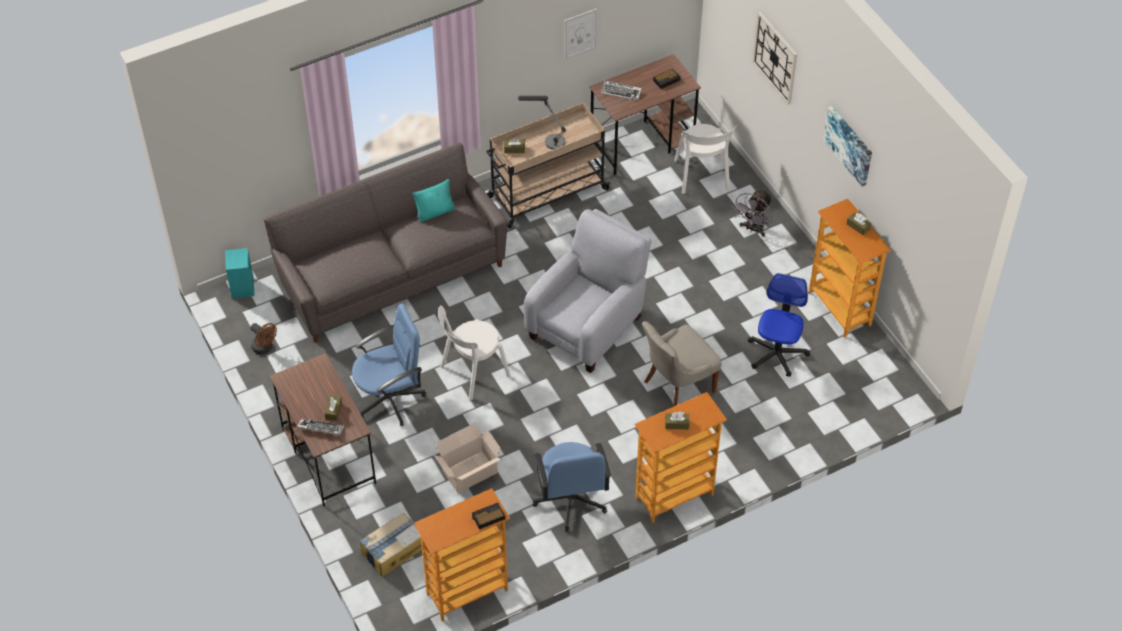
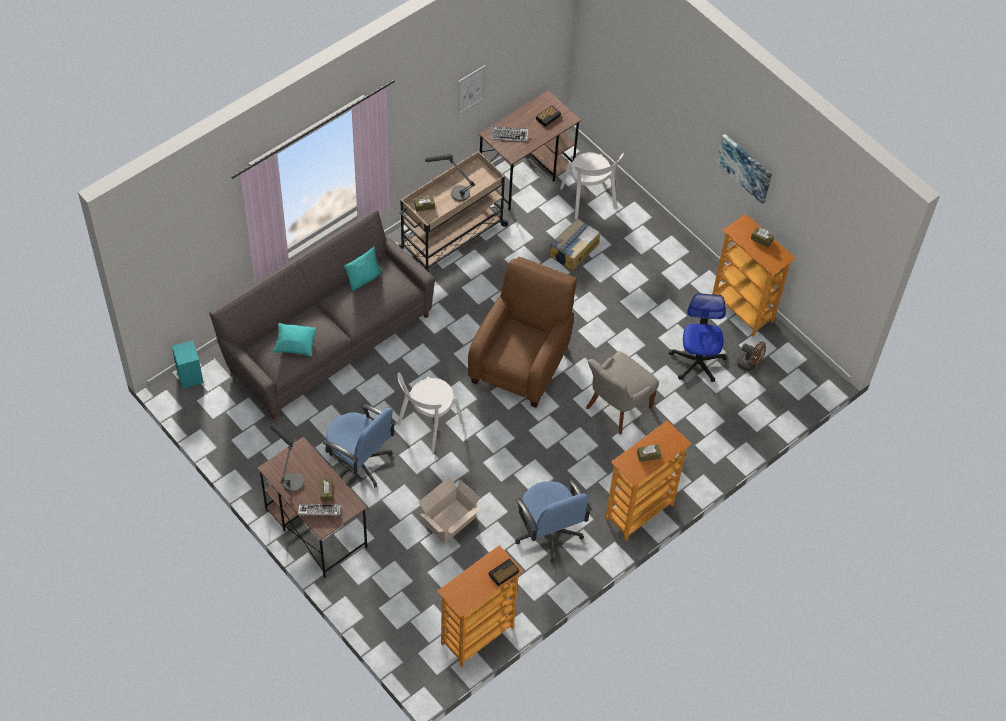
camera: 15 degrees left, 5 degrees up
brown fan [250,323,277,354] -> brown fan moved to [737,342,766,371]
blue office chair [352,304,426,426] -> blue office chair turned 75 degrees clockwise [323,403,396,487]
cardboard box [359,513,422,577] -> cardboard box moved to [550,218,600,271]
grey armchair [524,209,651,373] -> brown armchair [468,257,577,408]
grey fan [733,189,772,237] -> none
wall clock [752,12,797,105] -> none
none -> table lamp [270,424,304,492]
none -> turquoise pillow [272,323,316,356]

